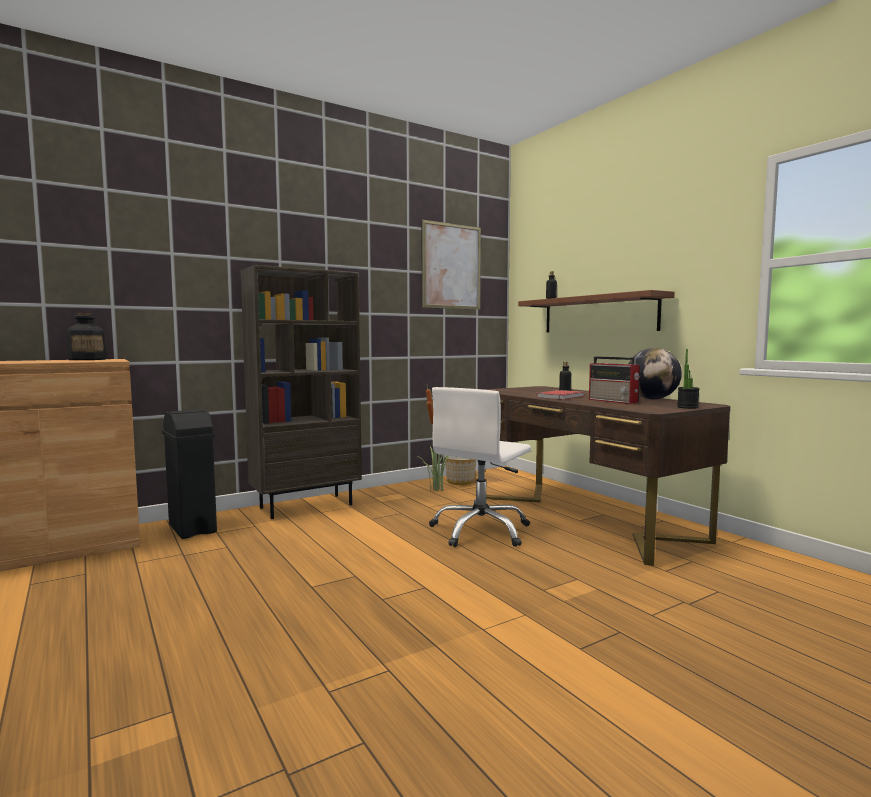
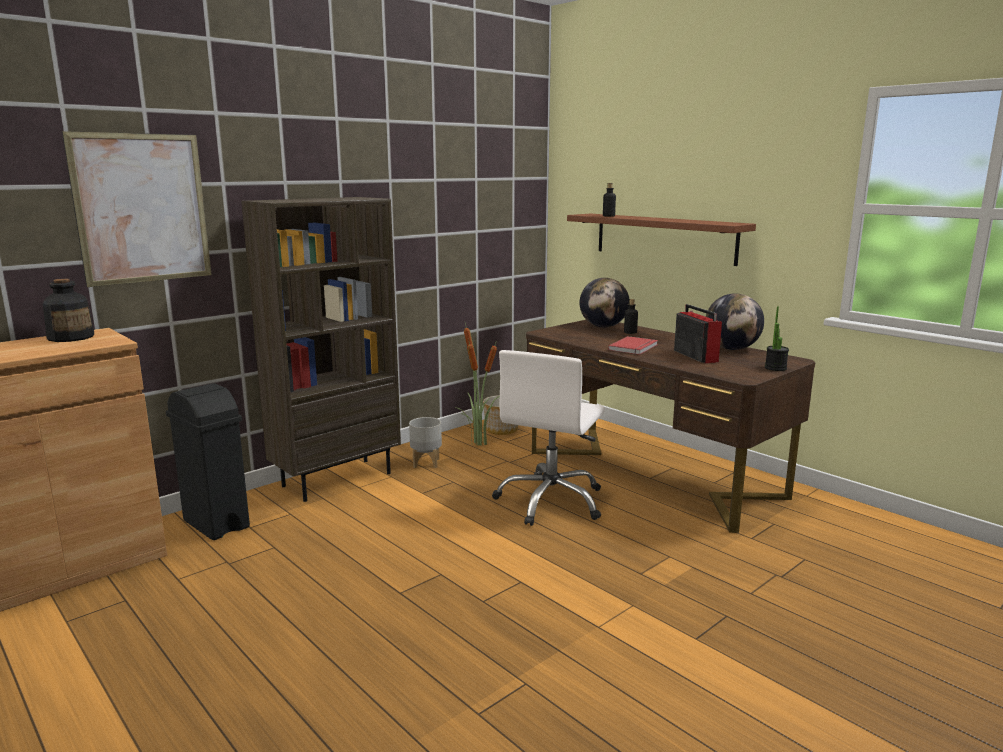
camera: 10 degrees left, 10 degrees up
picture [422,220,481,310] -> picture moved to [62,131,212,287]
radio [589,356,640,404] -> radio turned 150 degrees counterclockwise [674,304,722,363]
none -> grey planter [409,417,442,468]
none -> globe [580,278,629,327]

